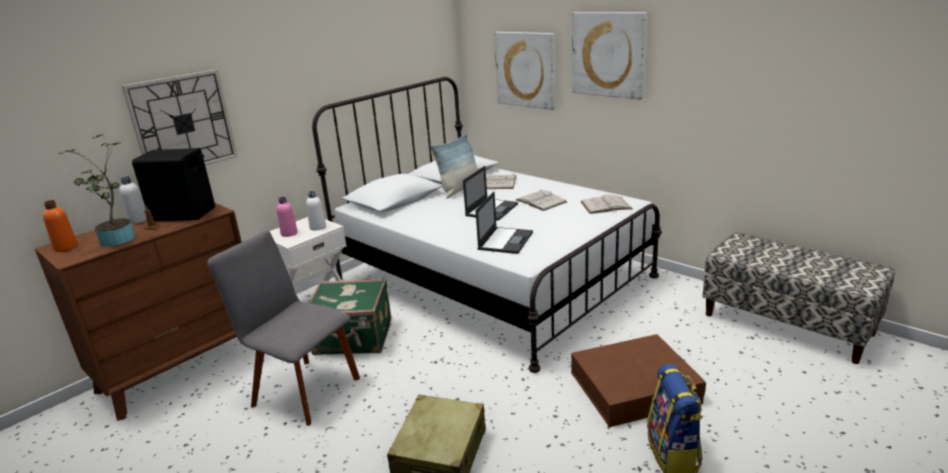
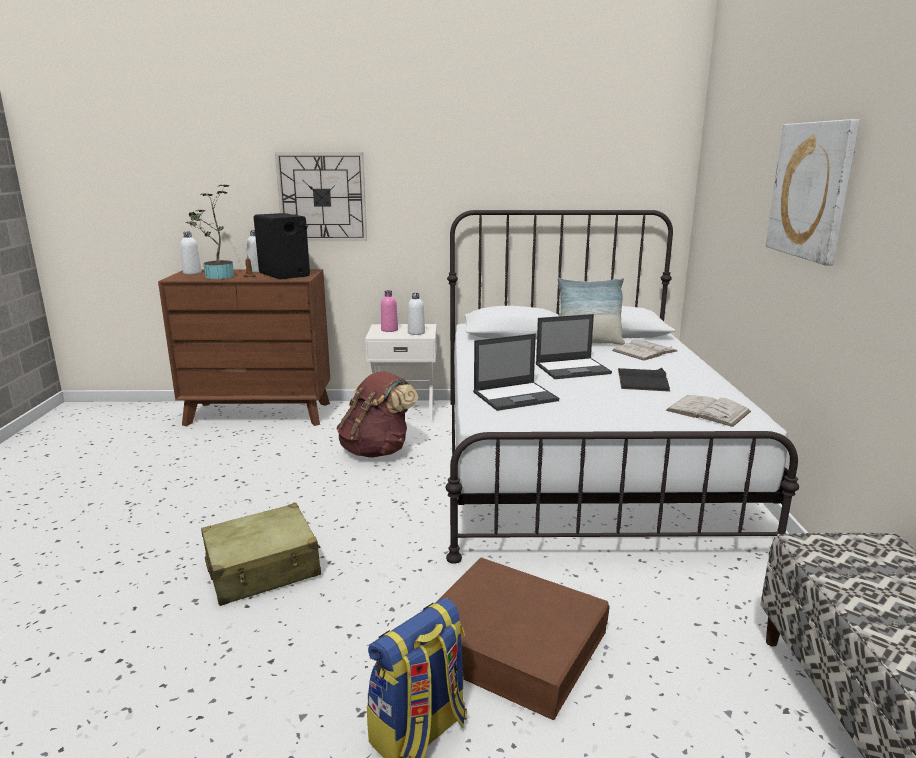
camera: 45 degrees right, 5 degrees down
orange bottle [43,200,78,252] -> white bottle [180,232,202,275]
grey chair [207,231,360,426] -> none
green suitcase [308,278,391,355] -> brown backpack [336,371,418,458]
picture [494,32,555,110] -> none
white book [516,189,567,211] -> black book [618,367,670,392]

